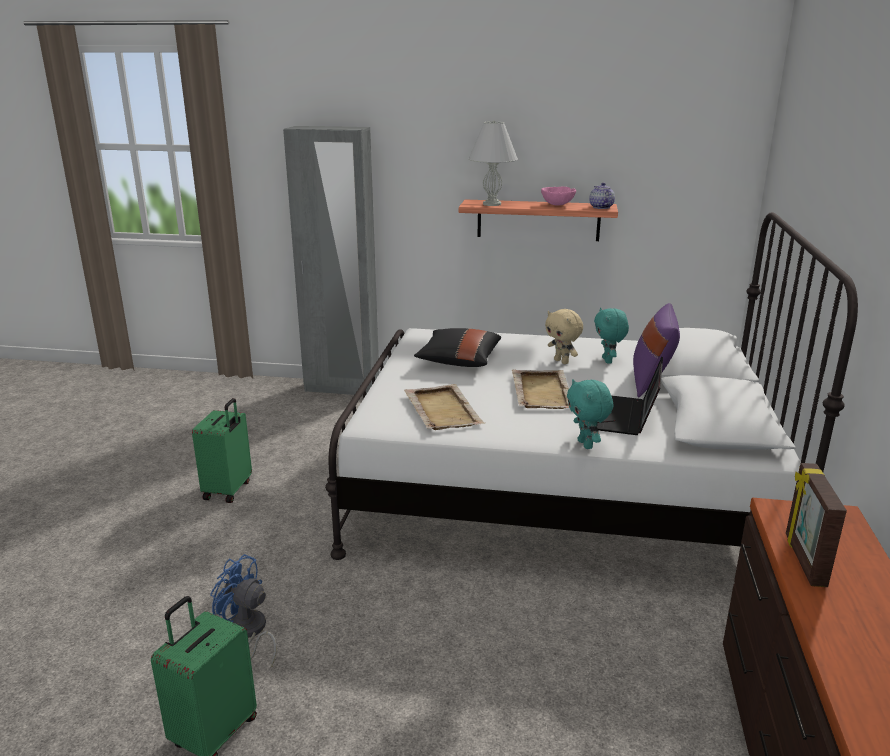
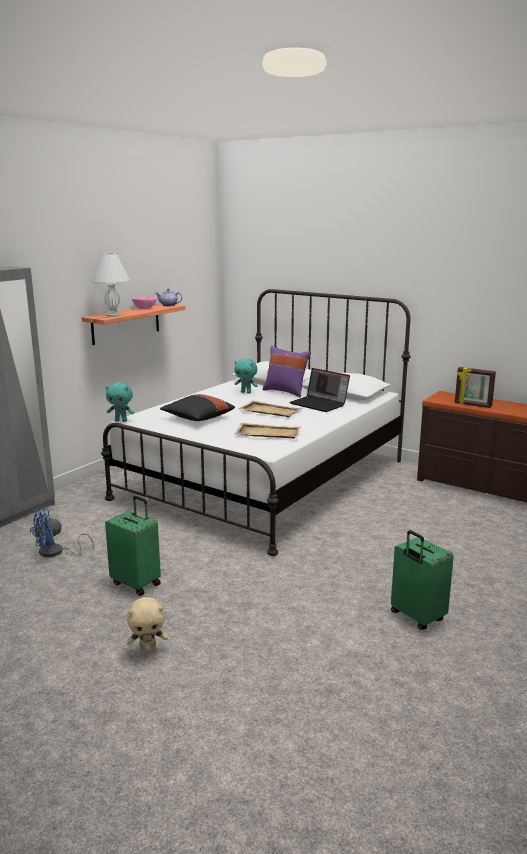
camera: 65 degrees left, 5 degrees down
blue fan [210,554,277,667] -> blue fan moved to [30,508,94,558]
beige plush toy [545,309,583,364] -> beige plush toy moved to [127,597,168,654]
turquoise plush toy [567,379,613,449] -> turquoise plush toy moved to [105,382,134,422]

